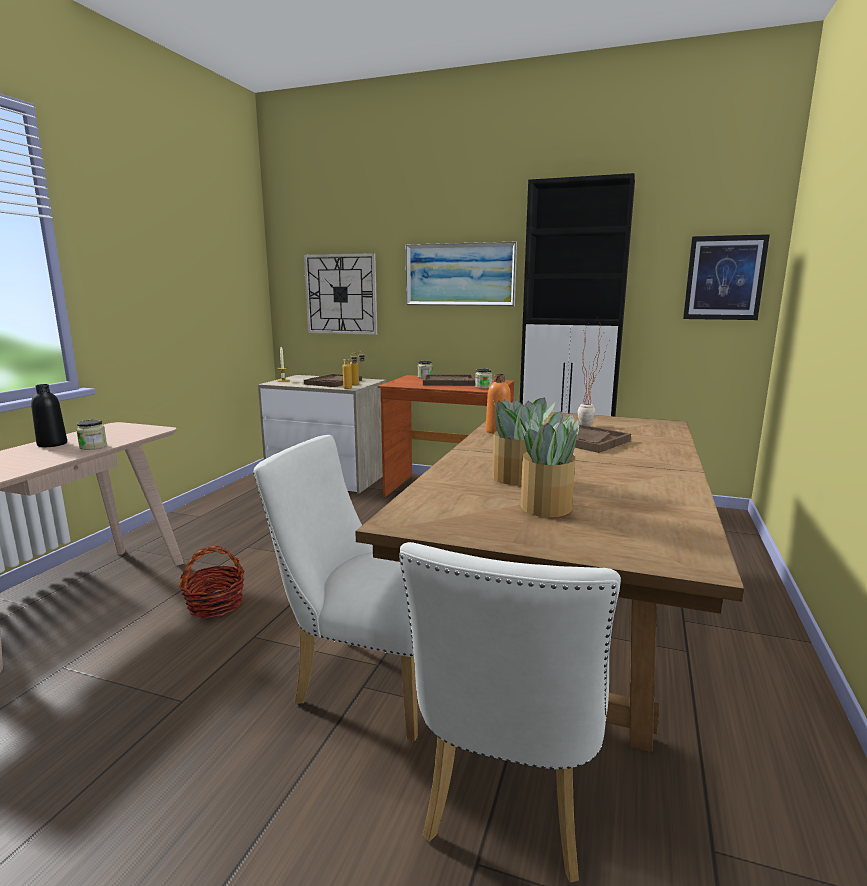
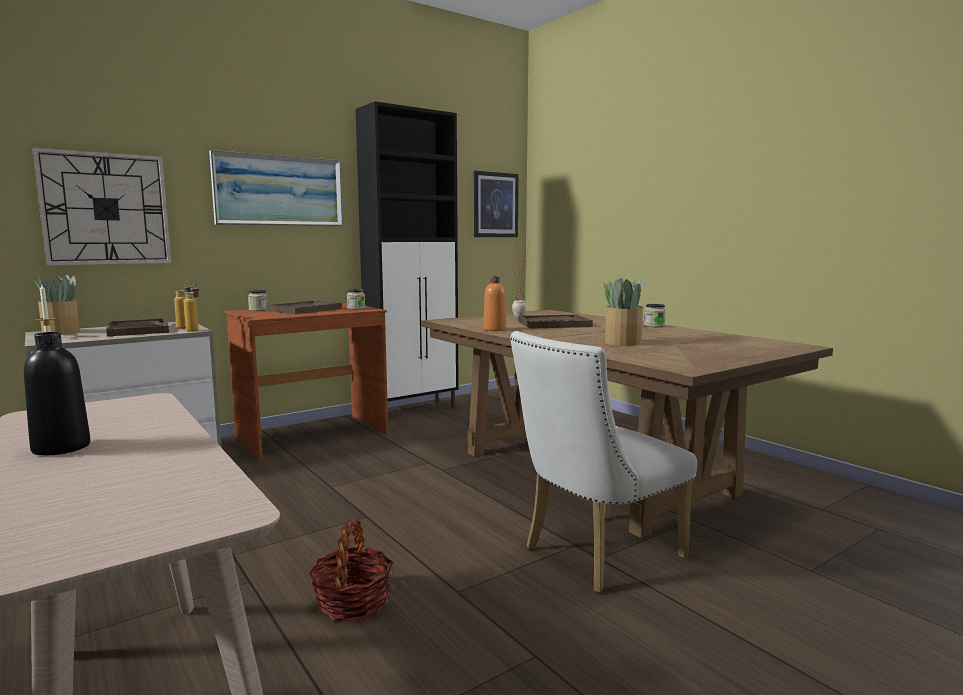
camera: 55 degrees left, 5 degrees down
jar [76,420,107,450] -> jar moved to [644,304,666,327]
white chair [400,542,621,883] -> none
potted plant [520,411,579,517] -> potted plant moved to [35,275,80,335]

